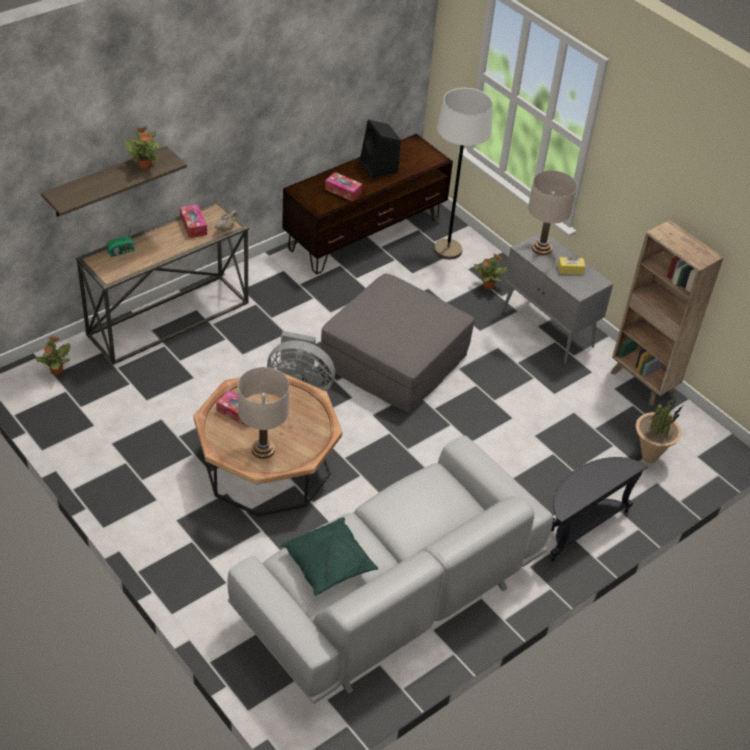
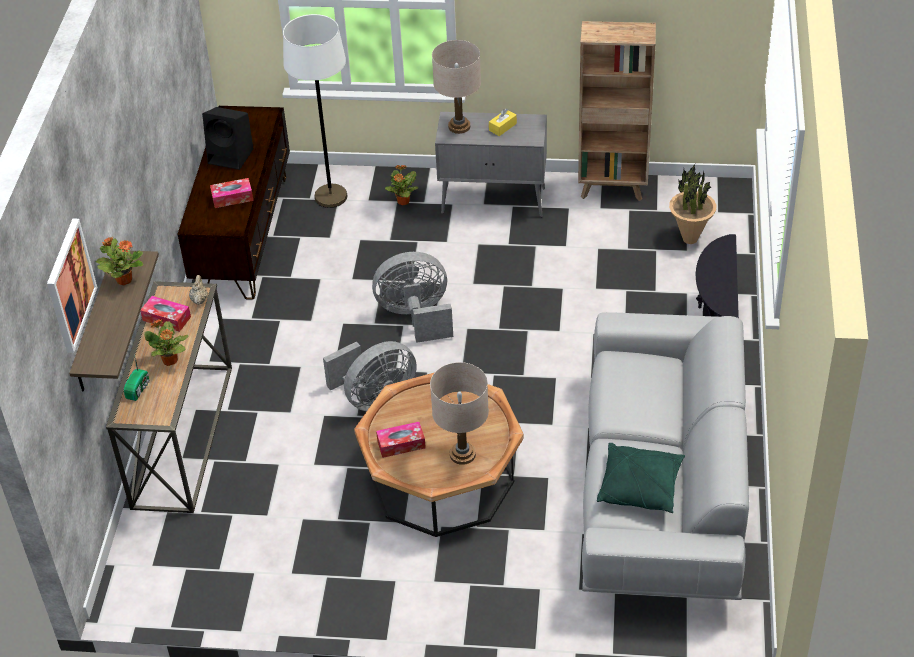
camera: 40 degrees left, 0 degrees up
potted plant [35,337,71,375] -> potted plant moved to [144,319,188,366]
grey ottoman [321,273,474,412] -> grey fan [372,252,453,343]
none -> picture [47,218,97,353]

